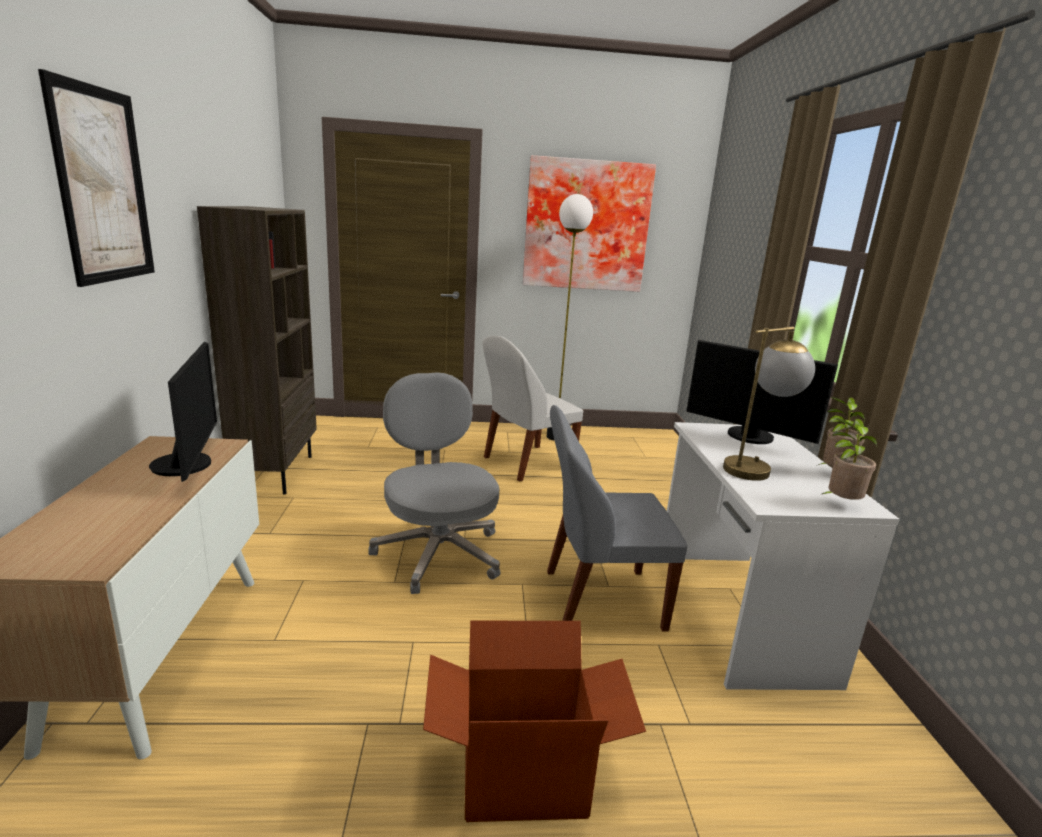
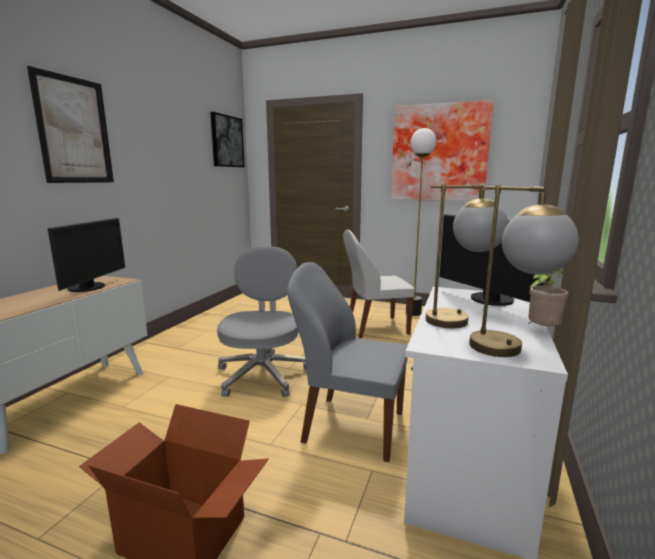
camera: 25 degrees right, 5 degrees down
brown bookcase [197,206,317,494] -> none
potted plant [822,418,877,500] -> table lamp [469,185,579,357]
none -> picture [210,112,245,167]

